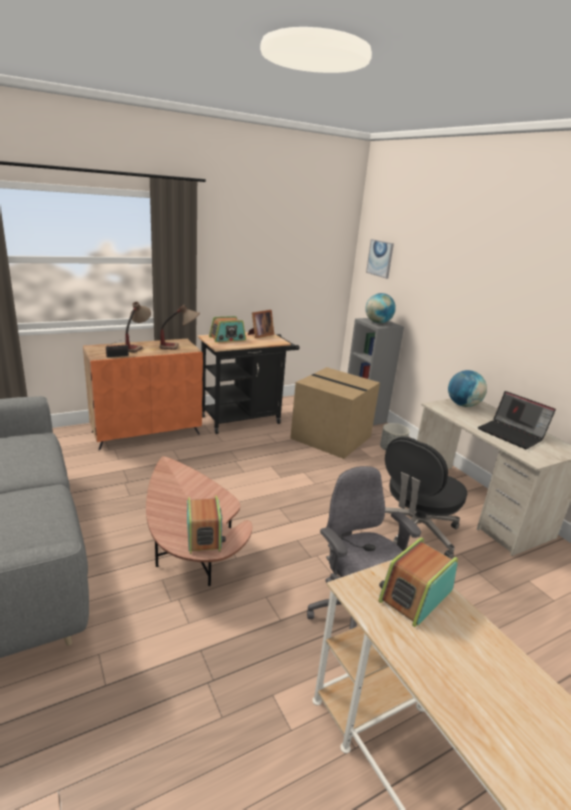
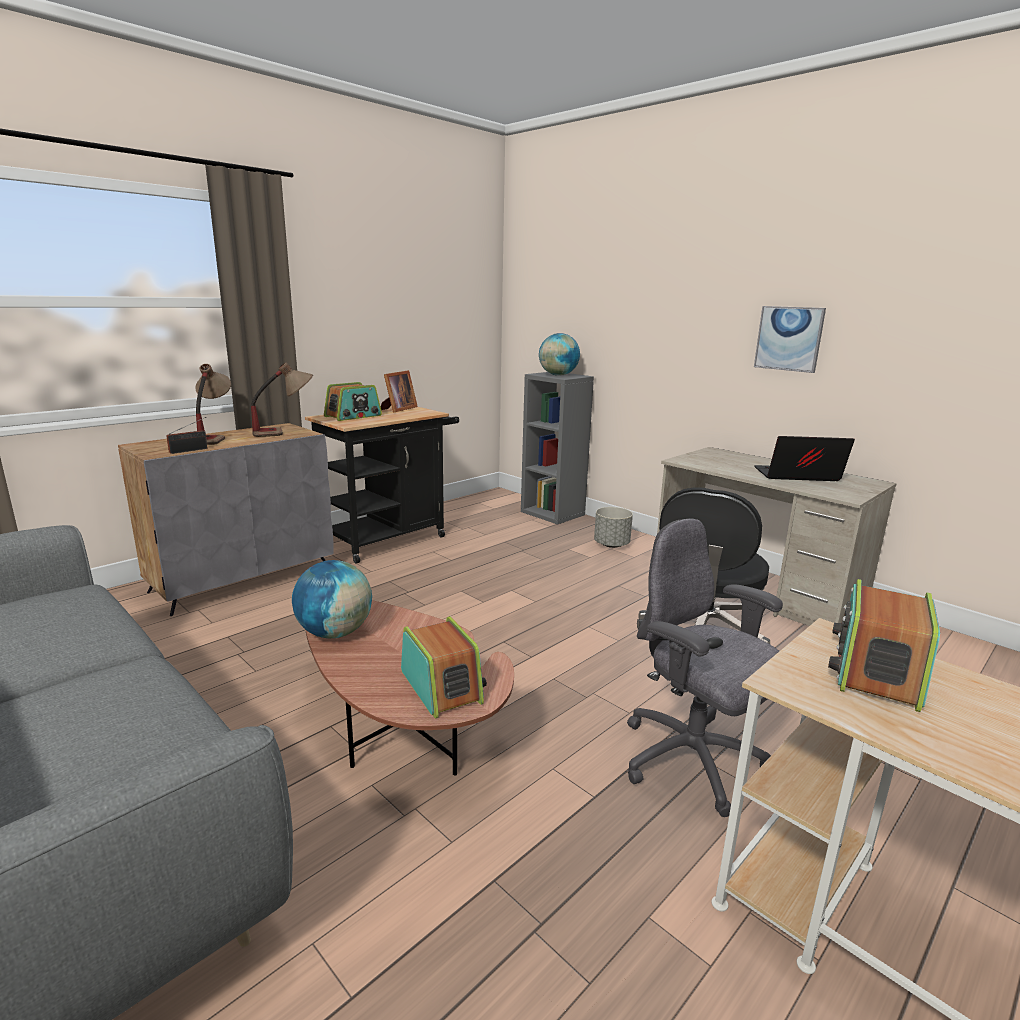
camera: 15 degrees left, 5 degrees down
orange cabinet [83,339,203,450] -> grey cabinet [118,423,334,616]
cardboard box [290,367,380,459] -> none
picture [366,239,394,279] -> picture moved to [754,306,826,373]
globe [448,370,487,407] -> globe moved to [292,560,372,638]
laptop [478,391,556,449] -> laptop turned 150 degrees clockwise [754,436,855,481]

